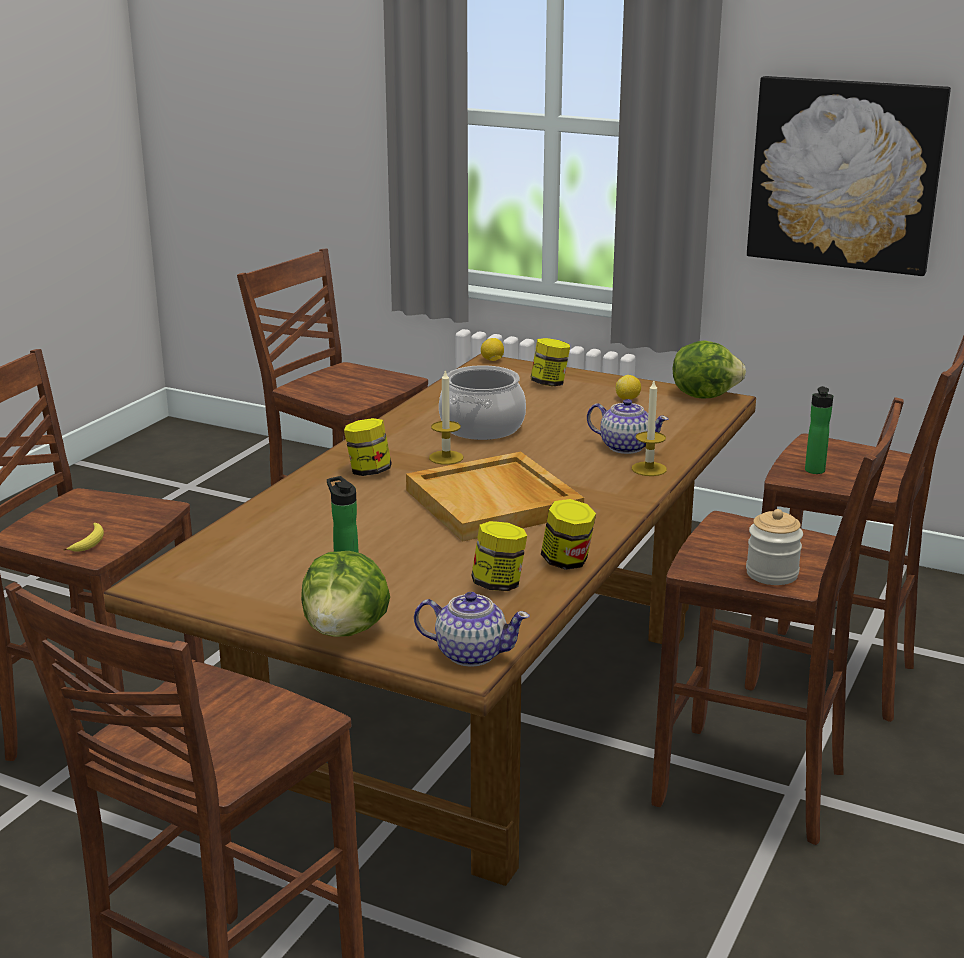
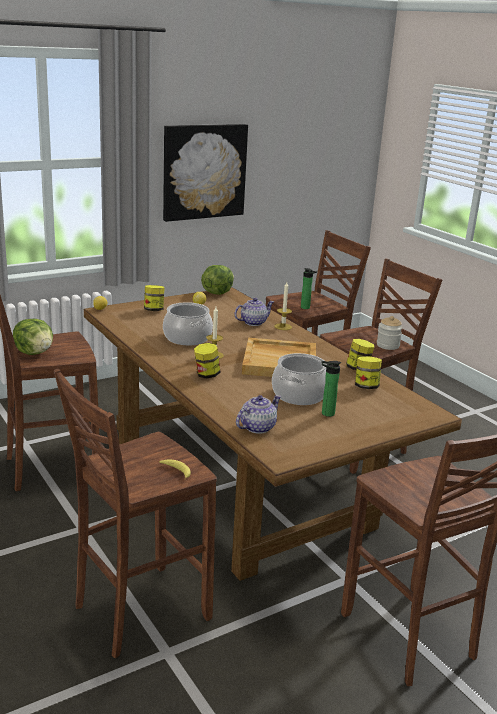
camera: 60 degrees left, 0 degrees up
lettuce [301,551,390,637] -> lettuce moved to [13,319,53,355]
teapot [414,592,530,667] -> teapot moved to [236,395,281,434]
none -> cooking pot [272,353,327,405]

